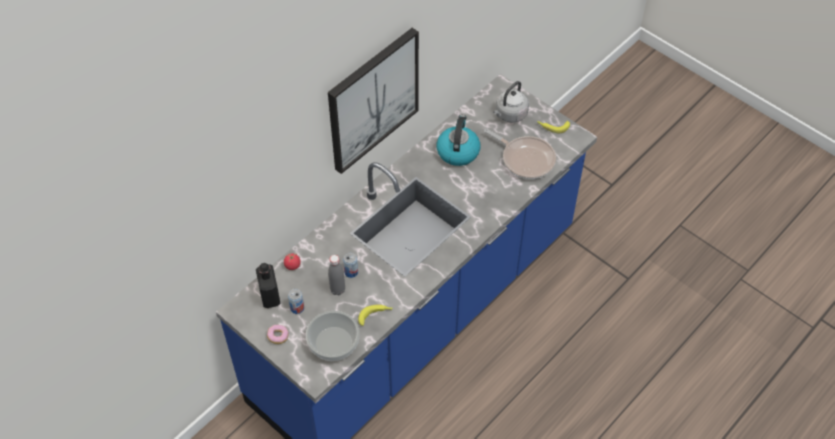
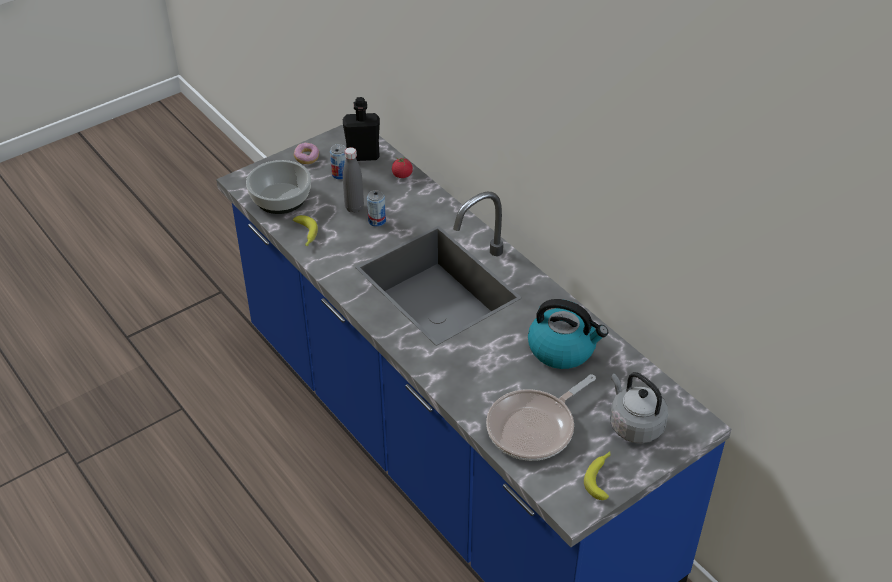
camera: 100 degrees right, 10 degrees down
picture [328,28,419,174] -> none

